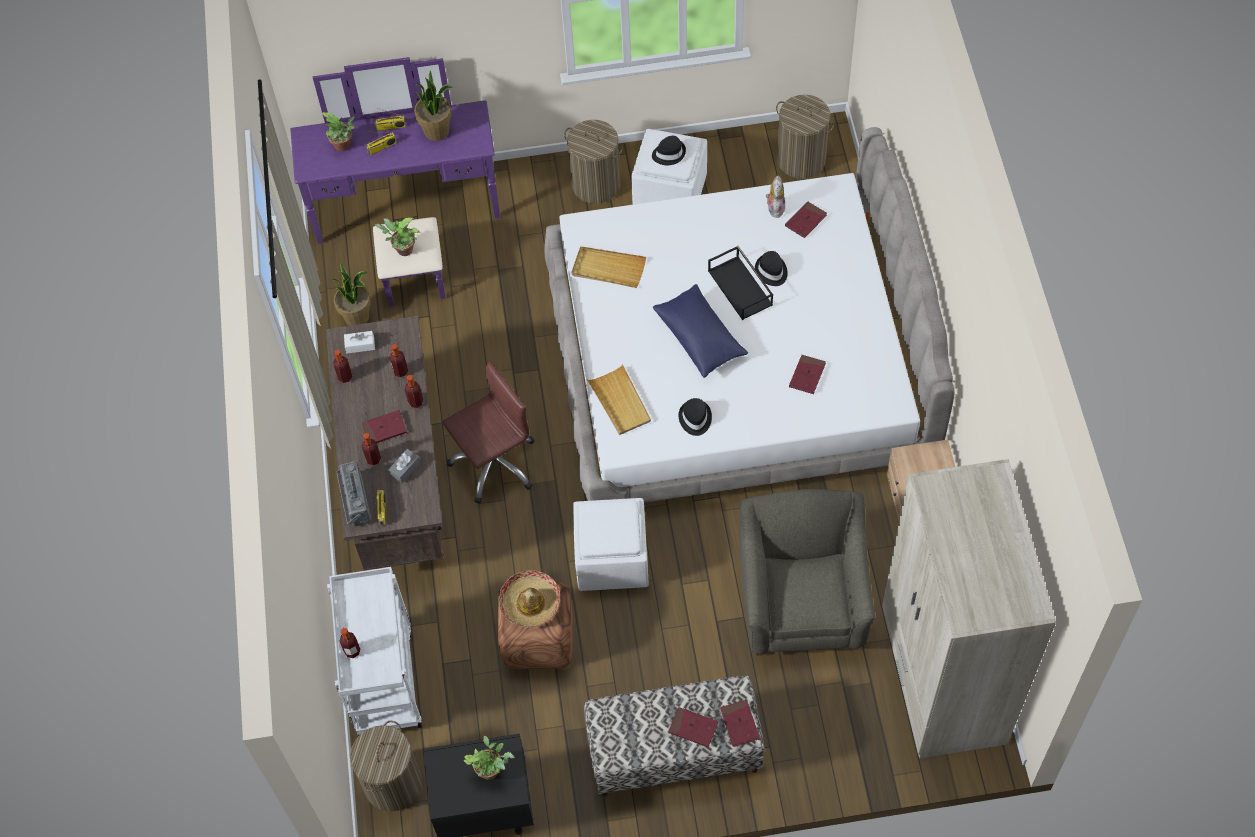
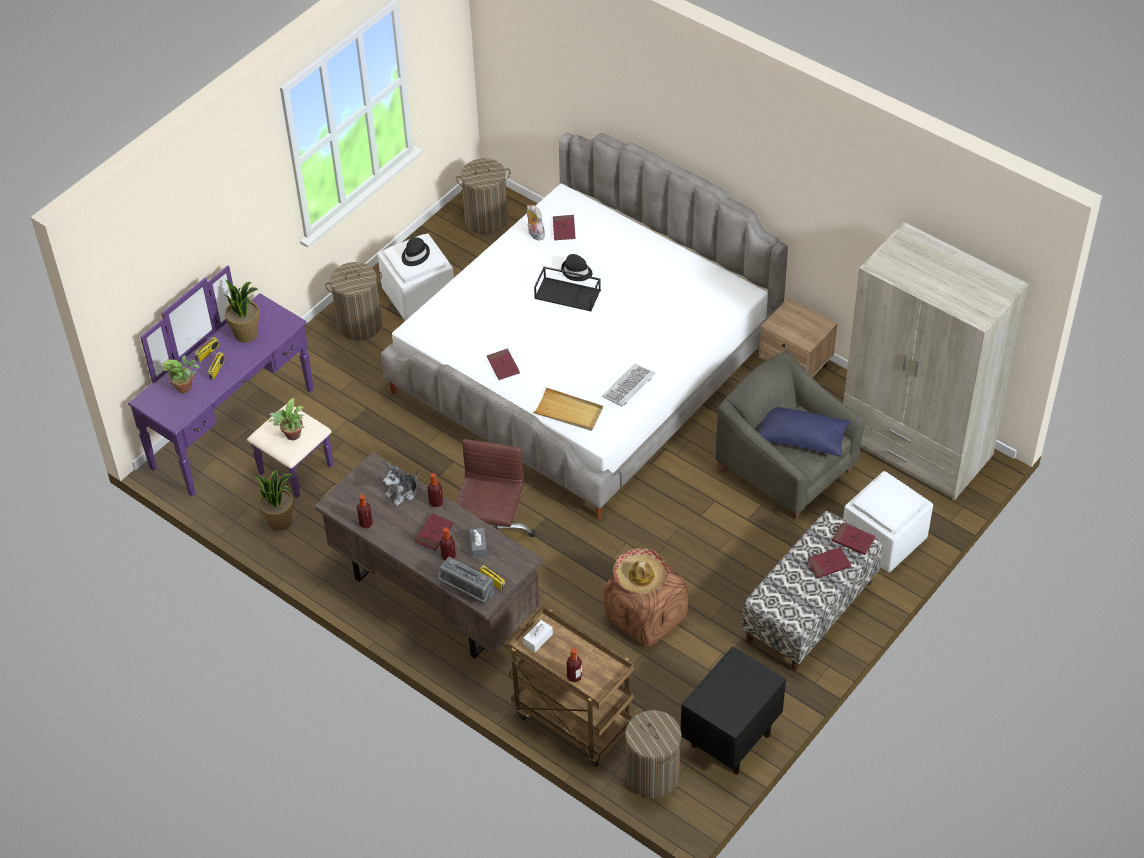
camera: 45 degrees left, 10 degrees down
white cart [327,567,422,736] -> brown cart [507,607,634,767]
white tissue box [344,331,375,354] -> white tissue box moved to [523,620,553,652]
bottle [389,344,408,377] -> plush toy [383,463,419,506]
potted plant [464,736,515,779] -> none
beige tray [571,246,646,288] -> none
white ottoman [573,498,649,591] -> white ottoman moved to [843,471,933,572]
blue pillow [653,284,748,378] -> blue pillow moved to [758,407,850,457]
black hat [679,398,712,436] -> keyboard [602,364,655,406]
red book [789,355,826,394] -> red book moved to [487,349,520,380]

